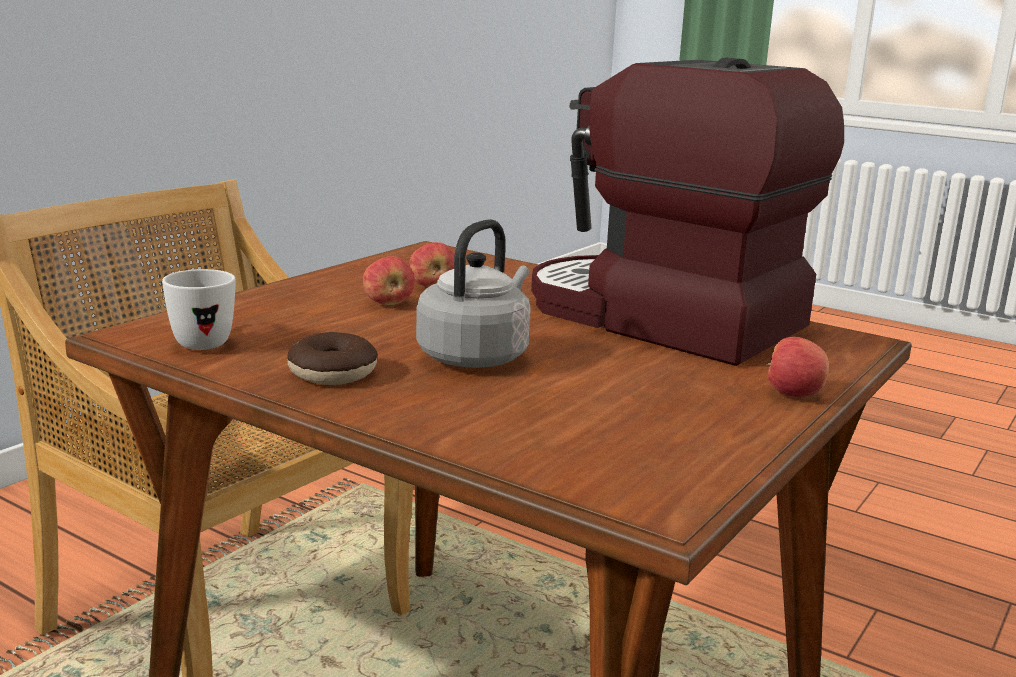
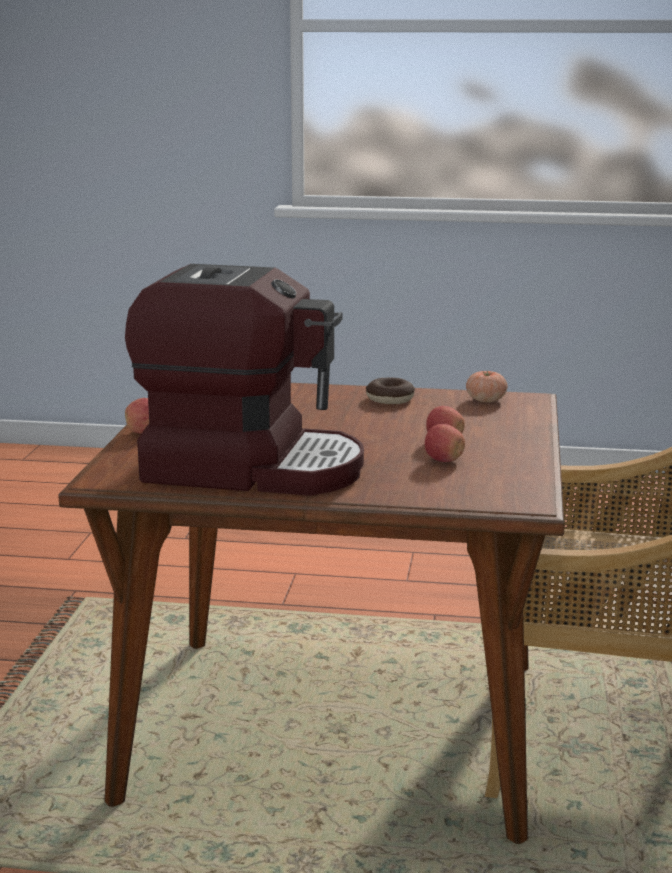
camera: 155 degrees right, 0 degrees up
white mug [162,269,235,350] -> tomato [466,370,507,402]
grey kettle [416,219,531,368] -> none

